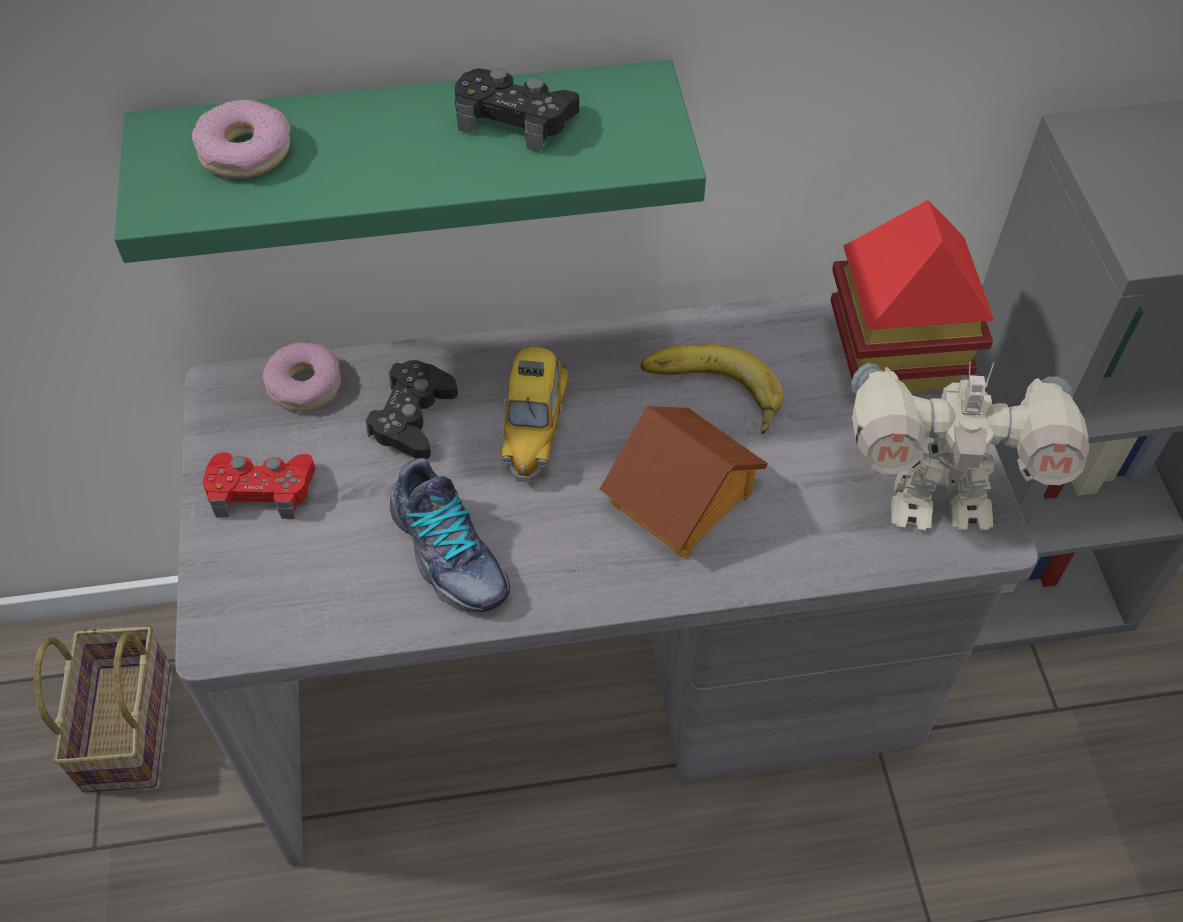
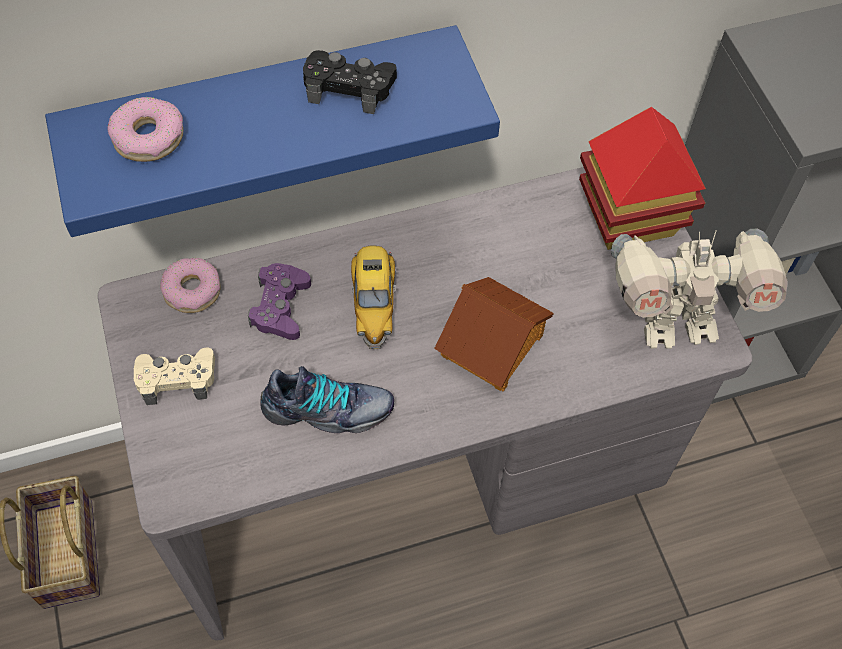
camera: 10 degrees left, 5 degrees up
green shelf [114,60,706,263] -> blue shelf [45,25,500,237]
red game controller [203,452,315,519] -> beige game controller [134,347,215,405]
black game controller [365,360,458,459] -> purple game controller [248,263,311,340]
shoe [390,458,510,612] -> shoe turned 45 degrees counterclockwise [260,366,394,433]
banana [641,344,783,434] -> none

